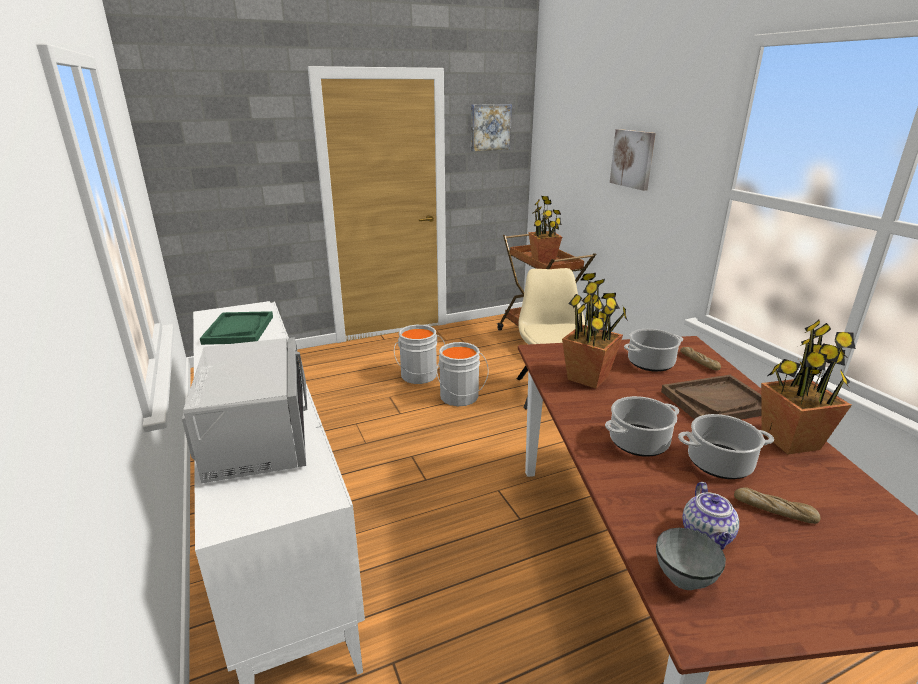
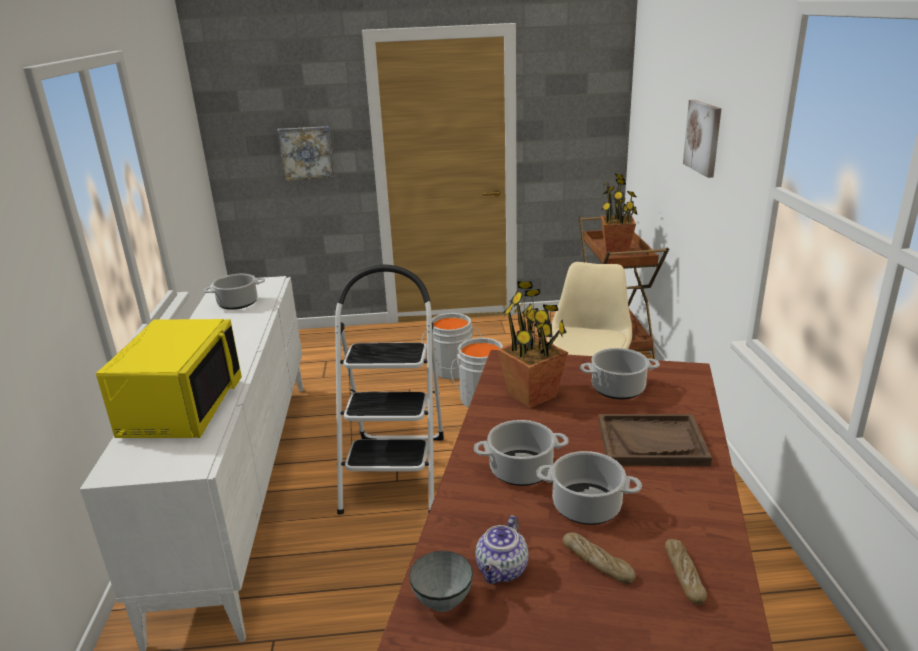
camera: 20 degrees right, 0 degrees up
grey microwave [182,337,307,483] -> yellow microwave [96,319,242,438]
green tray [200,311,273,345] -> cooking pot [203,274,265,310]
picture [471,104,512,151] -> picture moved to [277,126,334,181]
bread [680,347,721,371] -> bread moved to [665,539,707,605]
potted plant [761,319,856,454] -> none
none -> step ladder [335,265,444,515]

